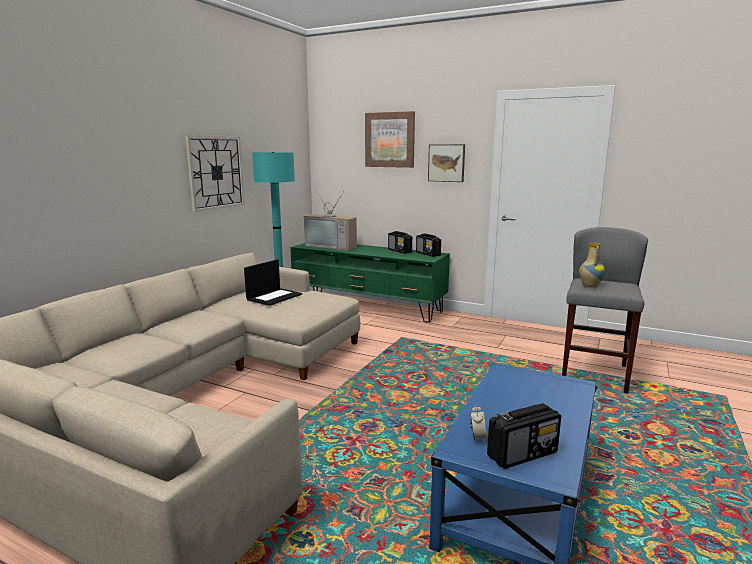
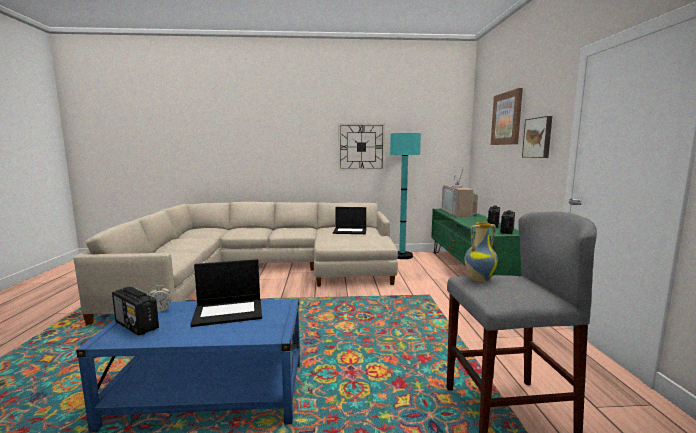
camera: 60 degrees right, 5 degrees down
none -> laptop [190,259,262,327]

